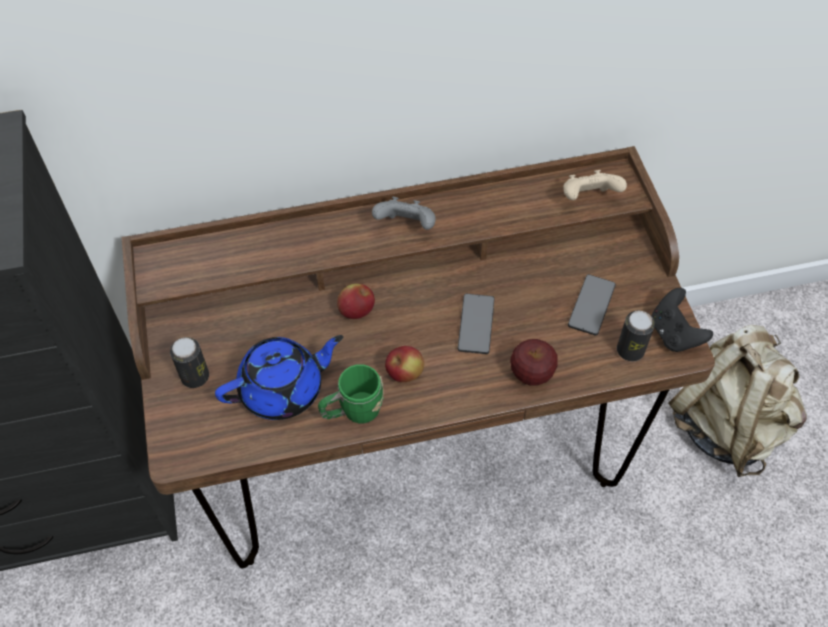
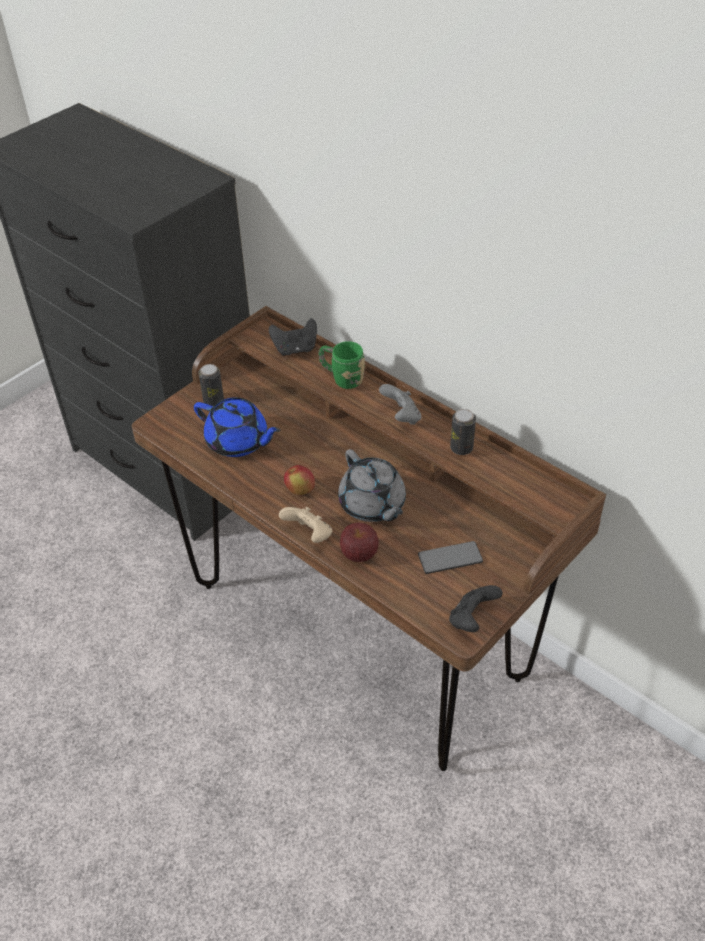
camera: 55 degrees right, 10 degrees down
green mug [318,364,383,423] -> green mug moved to [319,341,365,389]
apple [337,284,375,319] -> none
phone [458,294,494,354] -> grey teapot [338,449,406,522]
beige game controller [563,170,627,200] -> beige game controller moved to [279,507,332,543]
can [617,311,655,361] -> can moved to [450,409,476,455]
beige backpack [668,325,807,477] -> none
none -> black game controller [269,318,317,356]

